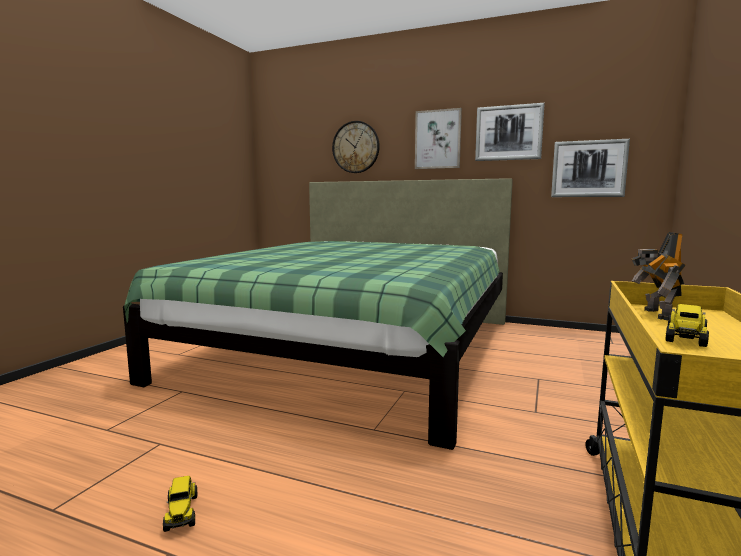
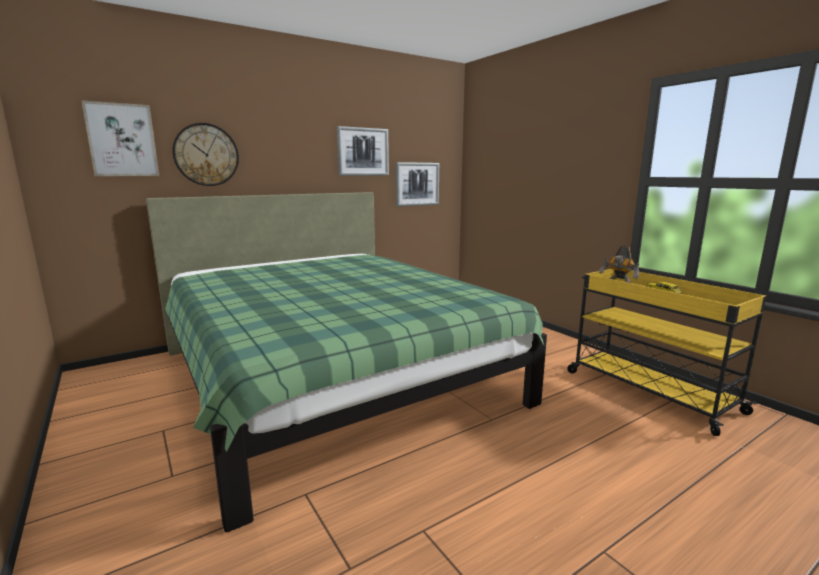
camera: 55 degrees left, 5 degrees up
toy truck [163,476,197,532] -> none
picture [415,108,462,169] -> picture moved to [81,100,159,176]

